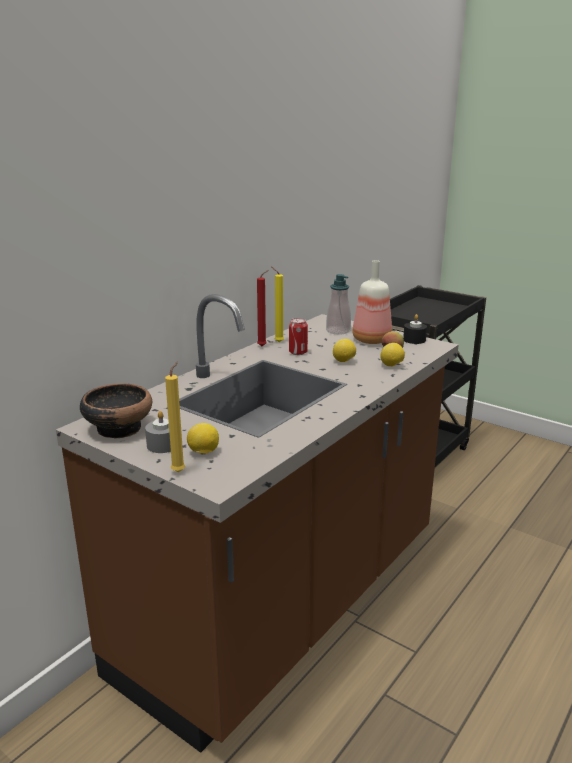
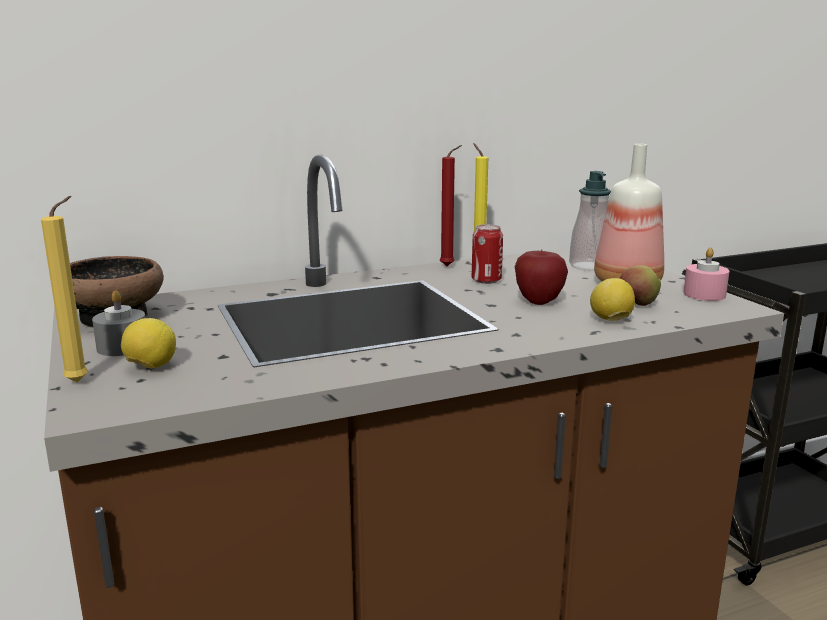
camera: 30 degrees right, 5 degrees down
lemon [333,339,356,362] -> apple [515,249,568,305]
black candle [403,314,427,344] -> pink candle [683,247,730,301]

